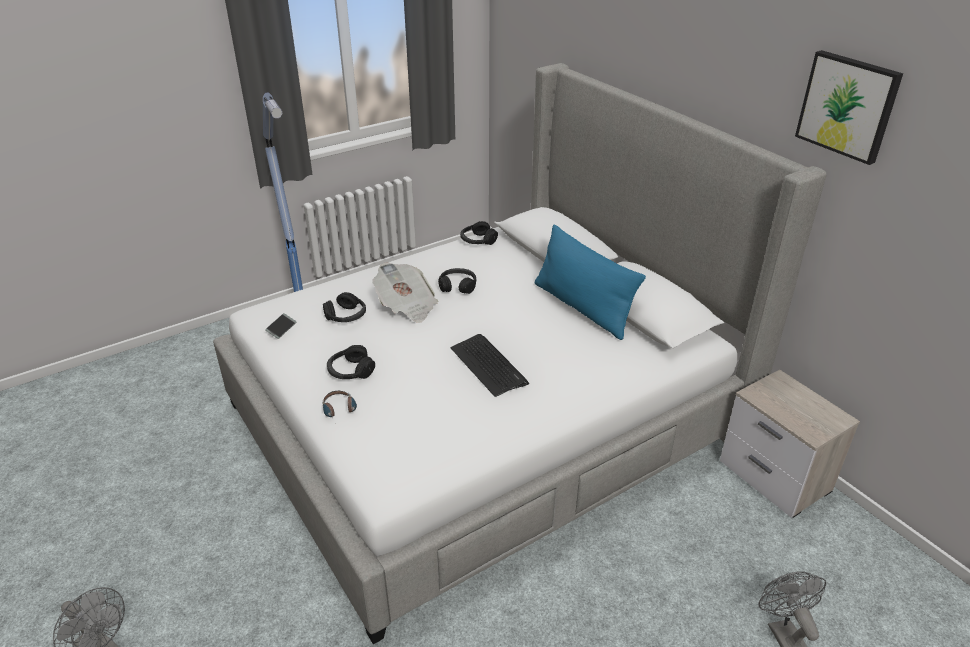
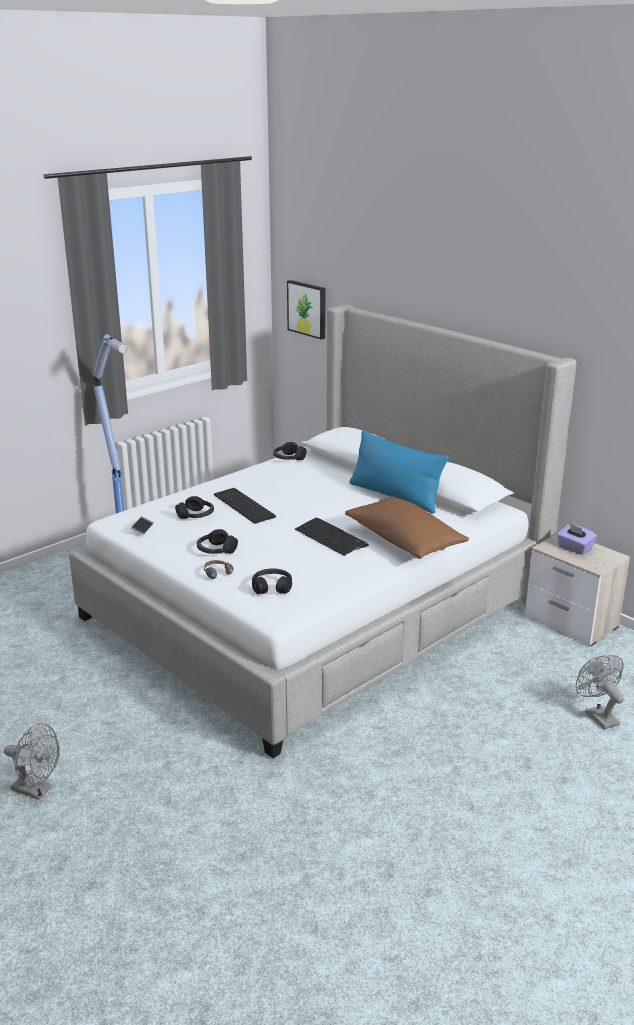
camera: 10 degrees left, 10 degrees down
newspaper [372,262,438,323] -> keyboard [214,488,276,524]
black headphones [438,268,476,294] -> black headphones moved to [252,569,292,594]
picture [795,50,903,165] -> picture moved to [287,280,326,340]
none -> brown pillow [345,497,469,559]
none -> purple tissue box [557,524,597,555]

